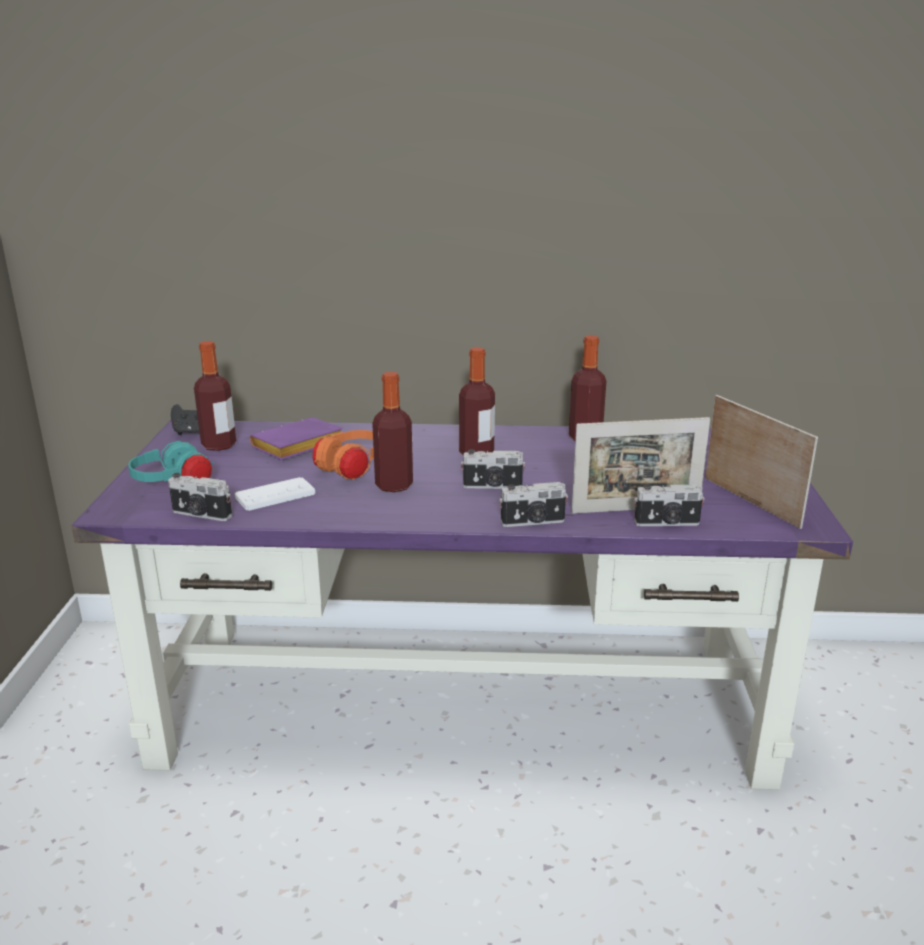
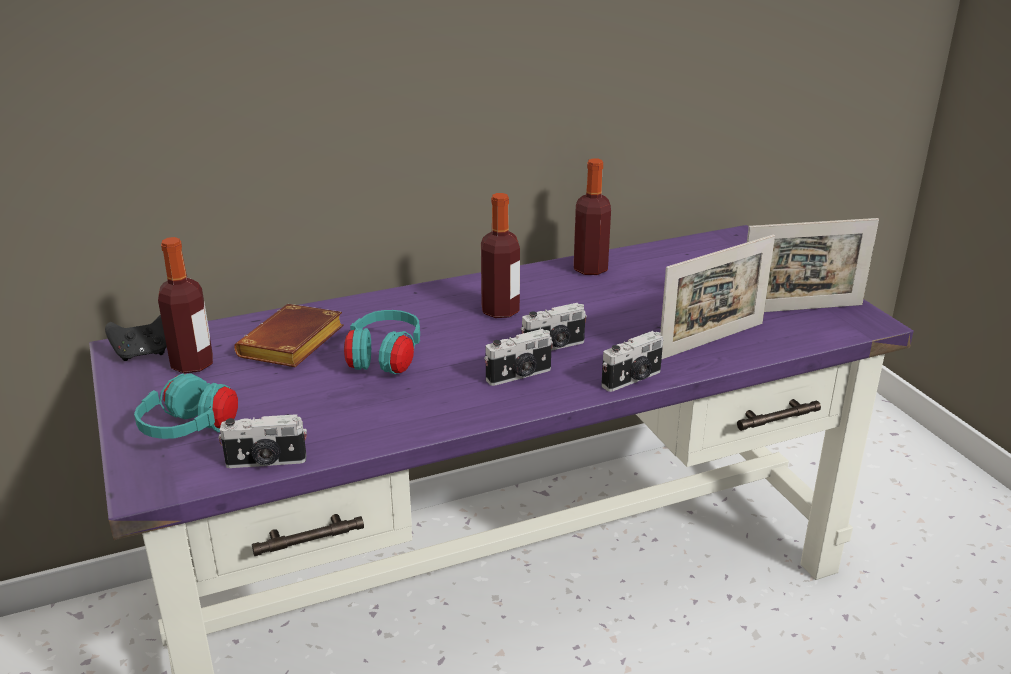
camera: 25 degrees left, 5 degrees up
white game controller [235,477,315,511] -> none
purple book [250,417,343,460] -> brown book [234,304,344,367]
orange headphones [313,430,374,480] -> turquoise headphones [344,310,420,374]
bottle [372,372,413,492] -> none
camera [634,484,705,526] -> camera moved to [484,329,553,386]
picture frame [705,395,818,529] -> picture frame turned 135 degrees clockwise [747,218,879,312]

